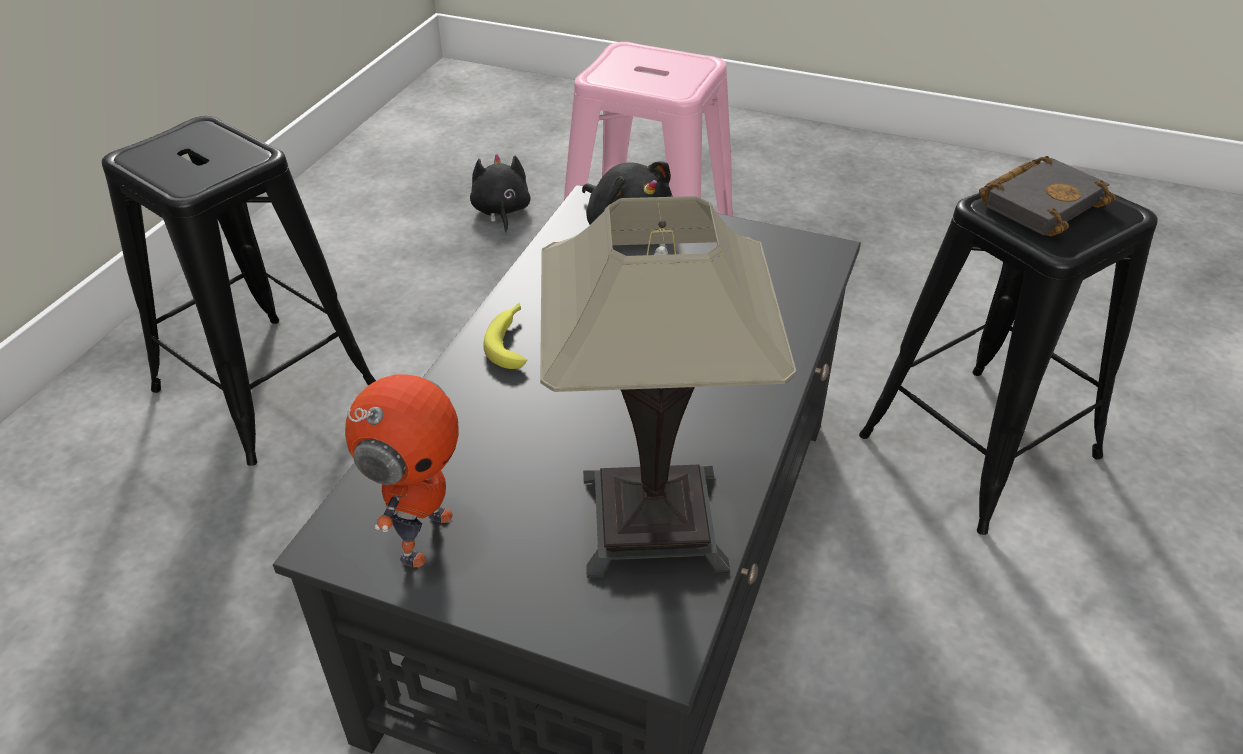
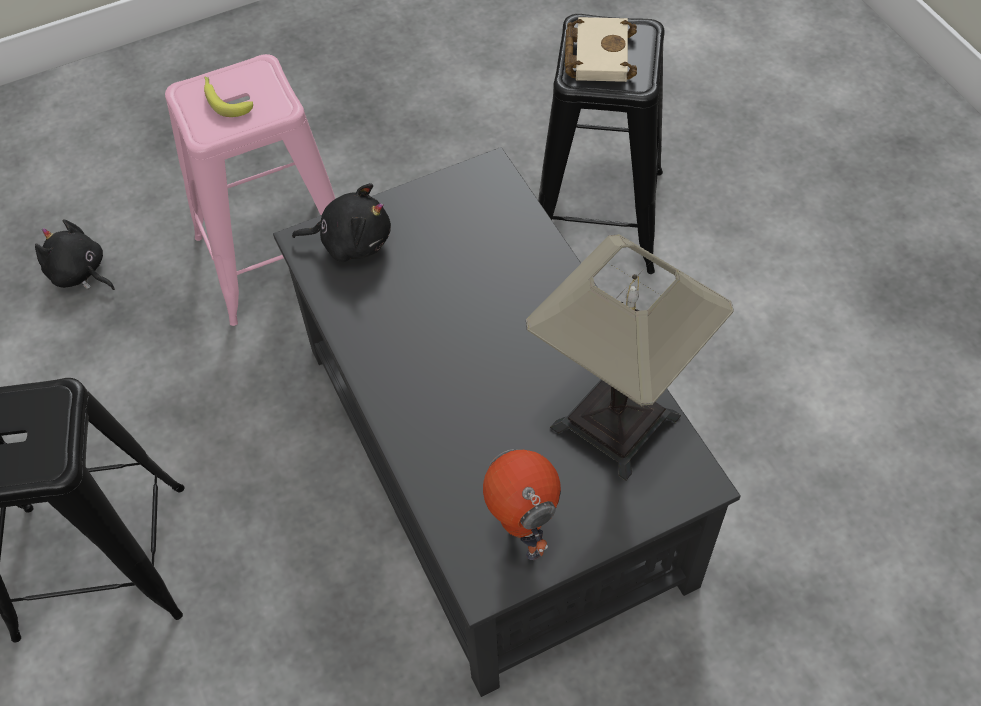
camera: 45 degrees left, 15 degrees up
banana [483,303,527,369] -> banana moved to [204,77,253,117]
black book [979,156,1116,236] -> beige book [565,17,637,82]

